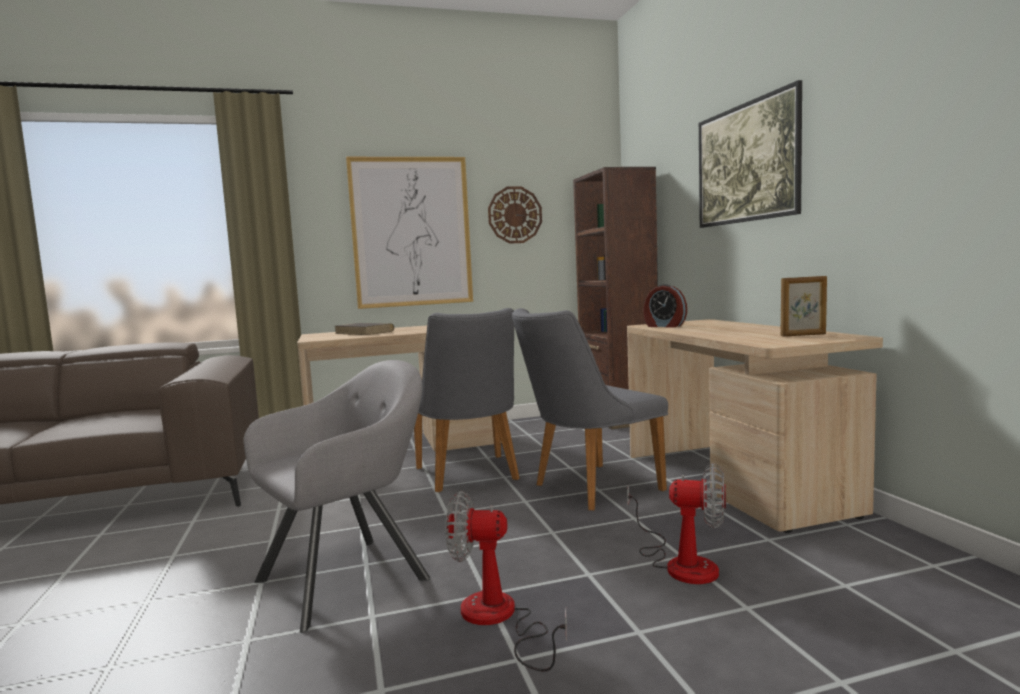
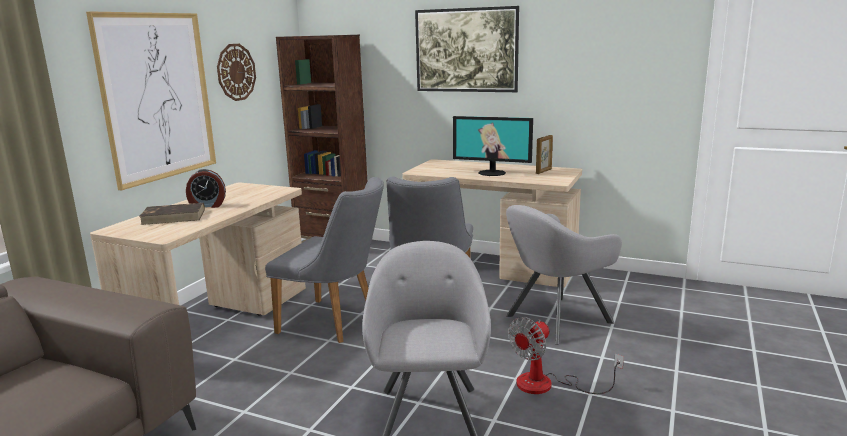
camera: 50 degrees left, 10 degrees up
fan [627,463,726,584] -> grey armchair [506,205,622,345]
alarm clock [643,284,687,328] -> alarm clock moved to [186,169,226,208]
none -> monitor [453,116,533,176]

